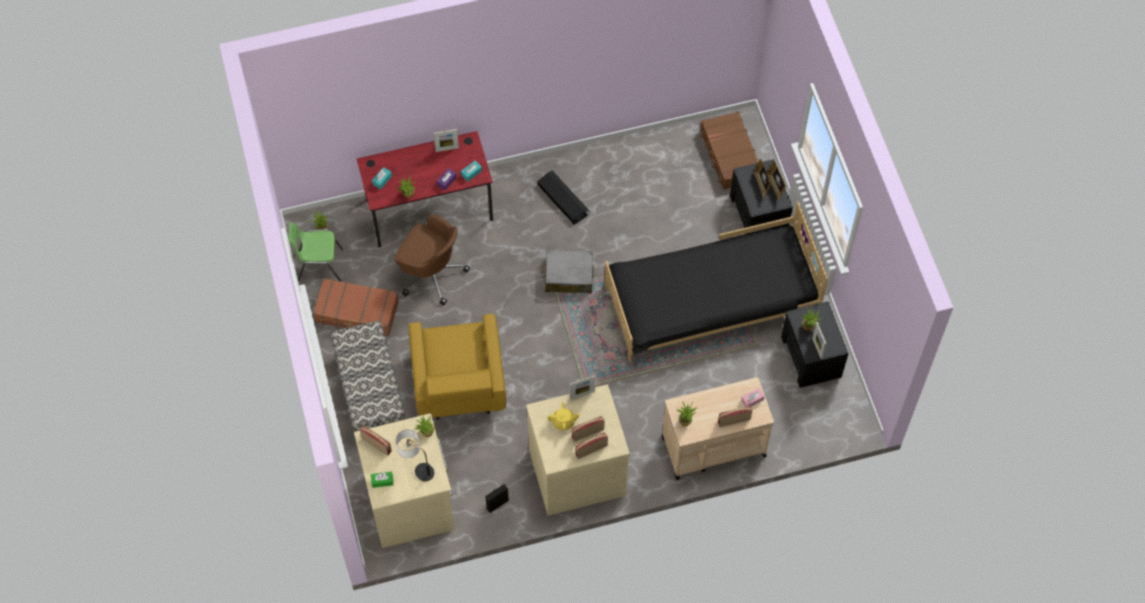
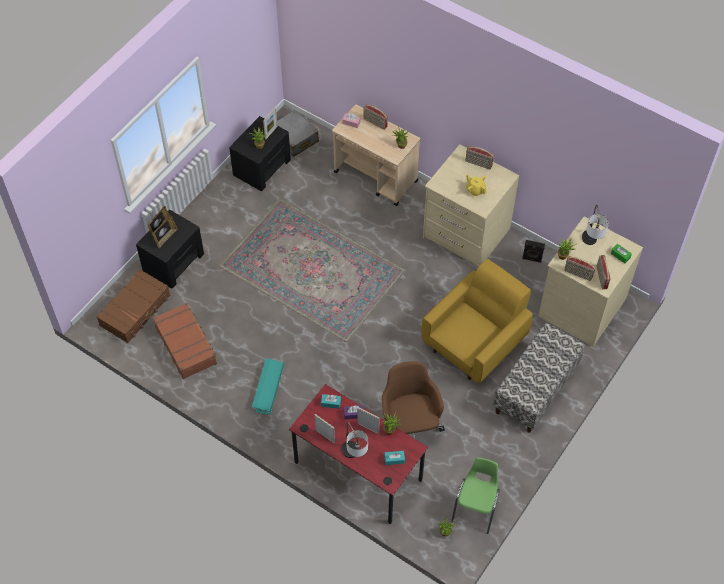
camera: 130 degrees left, 5 degrees down
green chair [289,222,343,282] -> green chair turned 120 degrees counterclockwise [451,457,500,534]
brown suitcase [313,278,399,336] -> brown suitcase moved to [153,303,217,379]
black storage box [537,170,589,225] -> turquoise storage box [252,359,284,415]
grey suitcase [542,249,594,293] -> grey suitcase moved to [277,110,319,157]
picture frame [570,375,595,400] -> picture frame moved to [357,407,380,434]
radio [572,416,605,442] -> radio moved to [564,256,596,281]
black bed [605,201,828,363] -> none
none -> table lamp [342,421,368,458]

